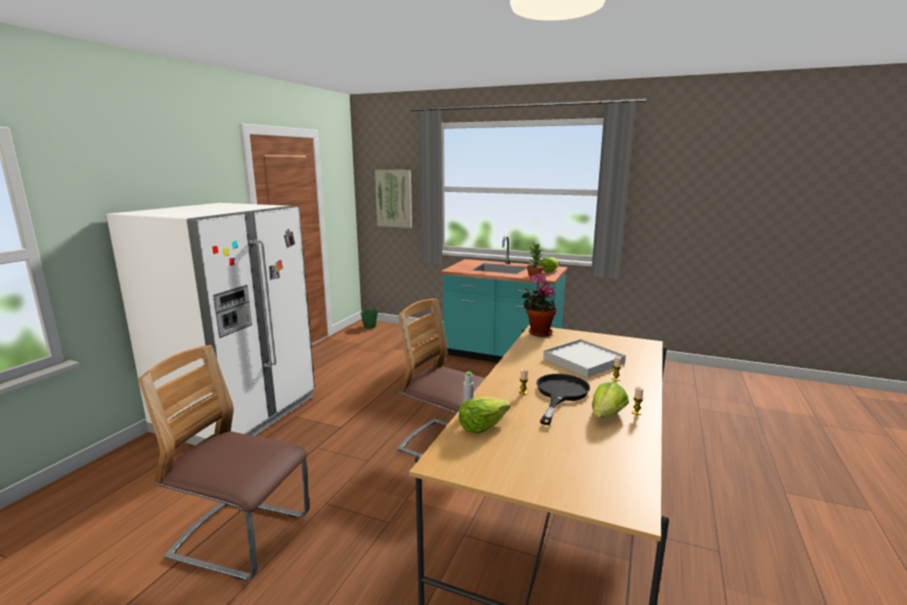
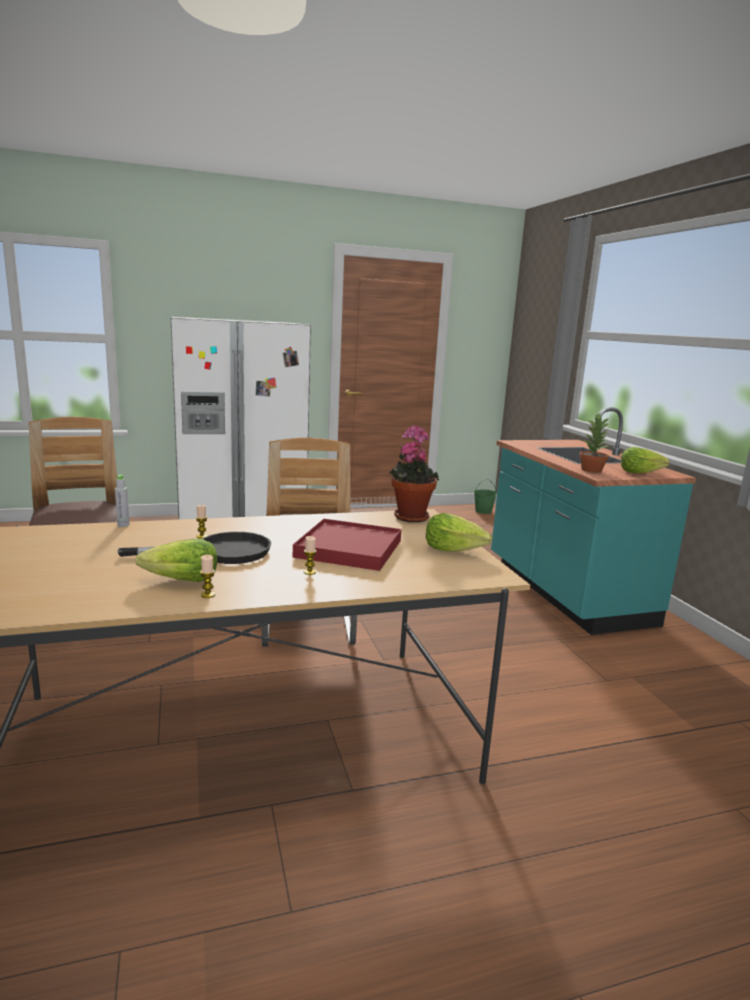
camera: 50 degrees right, 0 degrees up
picture [375,170,412,228] -> none
lettuce [459,397,511,434] -> lettuce moved to [426,513,492,552]
white tray [543,339,626,378] -> red tray [293,519,401,571]

